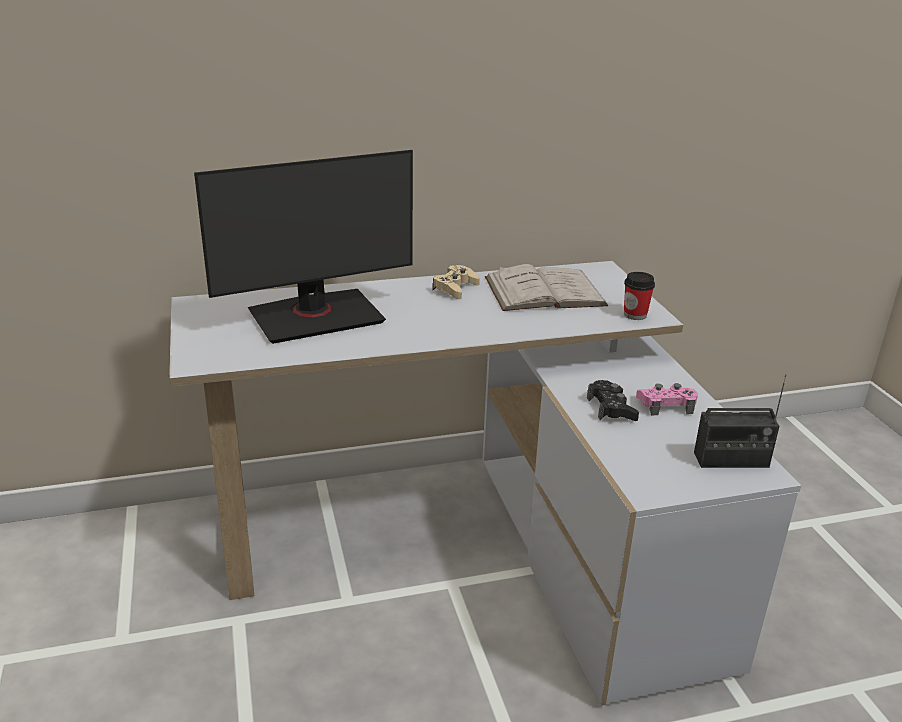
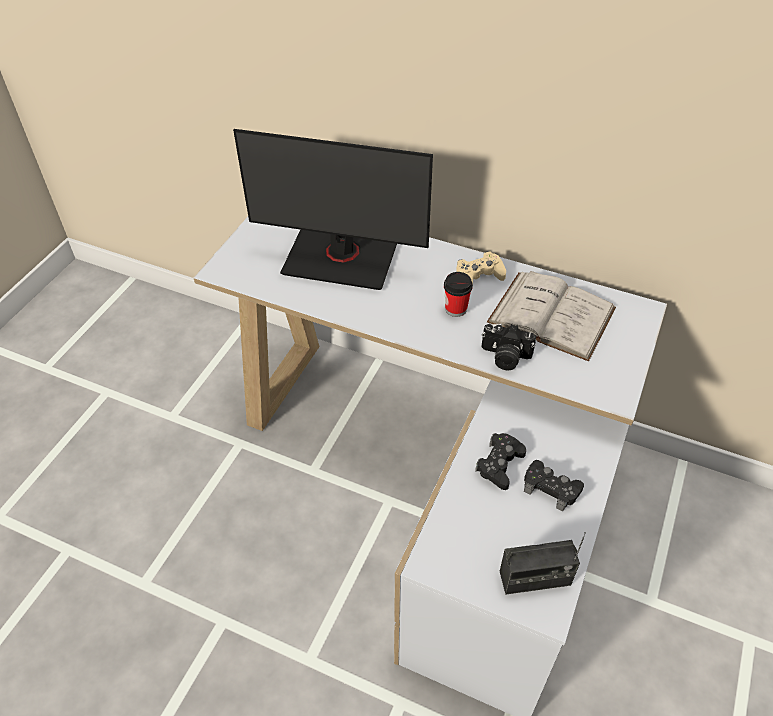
camera: 40 degrees right, 20 degrees up
cup [624,272,655,320] -> cup moved to [444,272,473,317]
pink game controller [636,383,698,415] -> black game controller [524,460,584,512]
radio [694,374,786,468] -> radio turned 45 degrees counterclockwise [500,532,586,594]
none -> camera [482,324,536,370]

